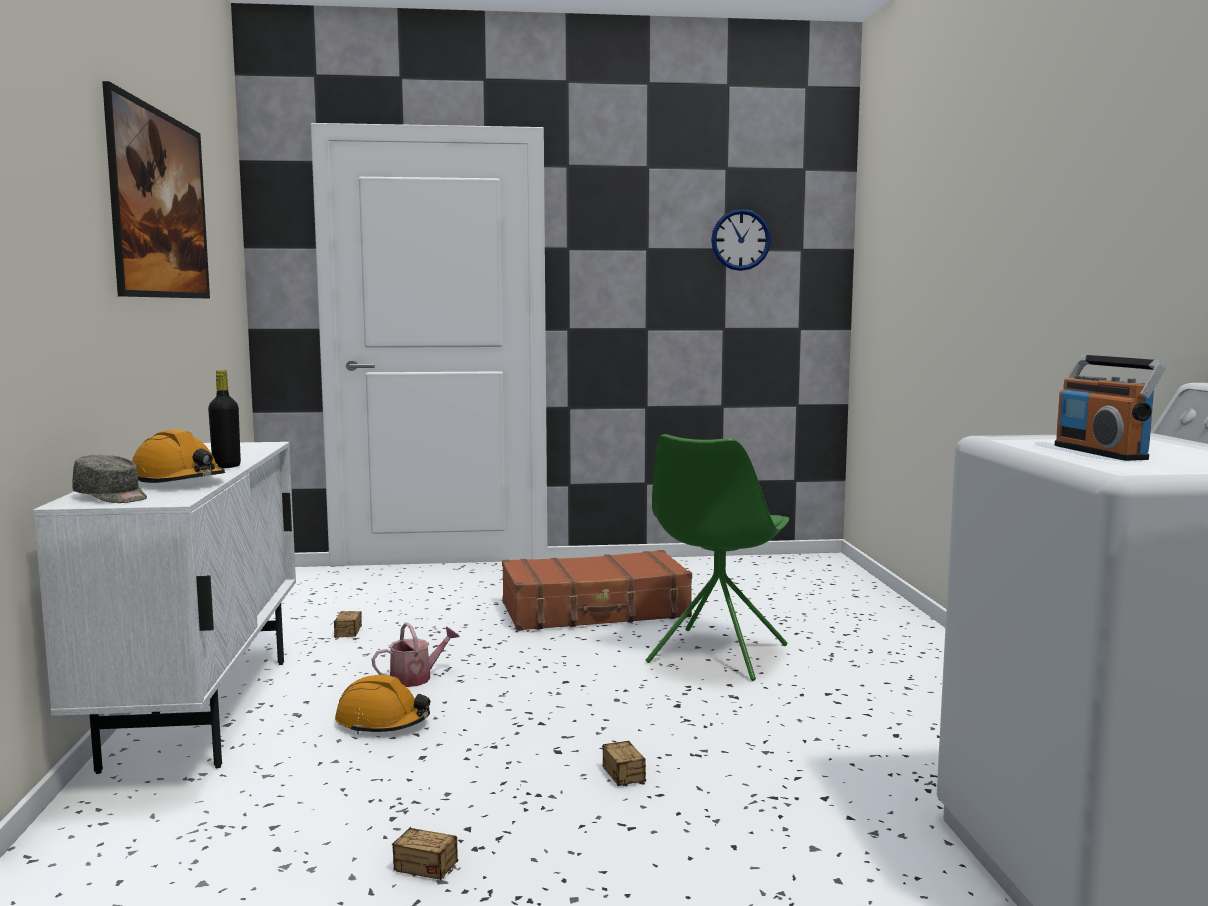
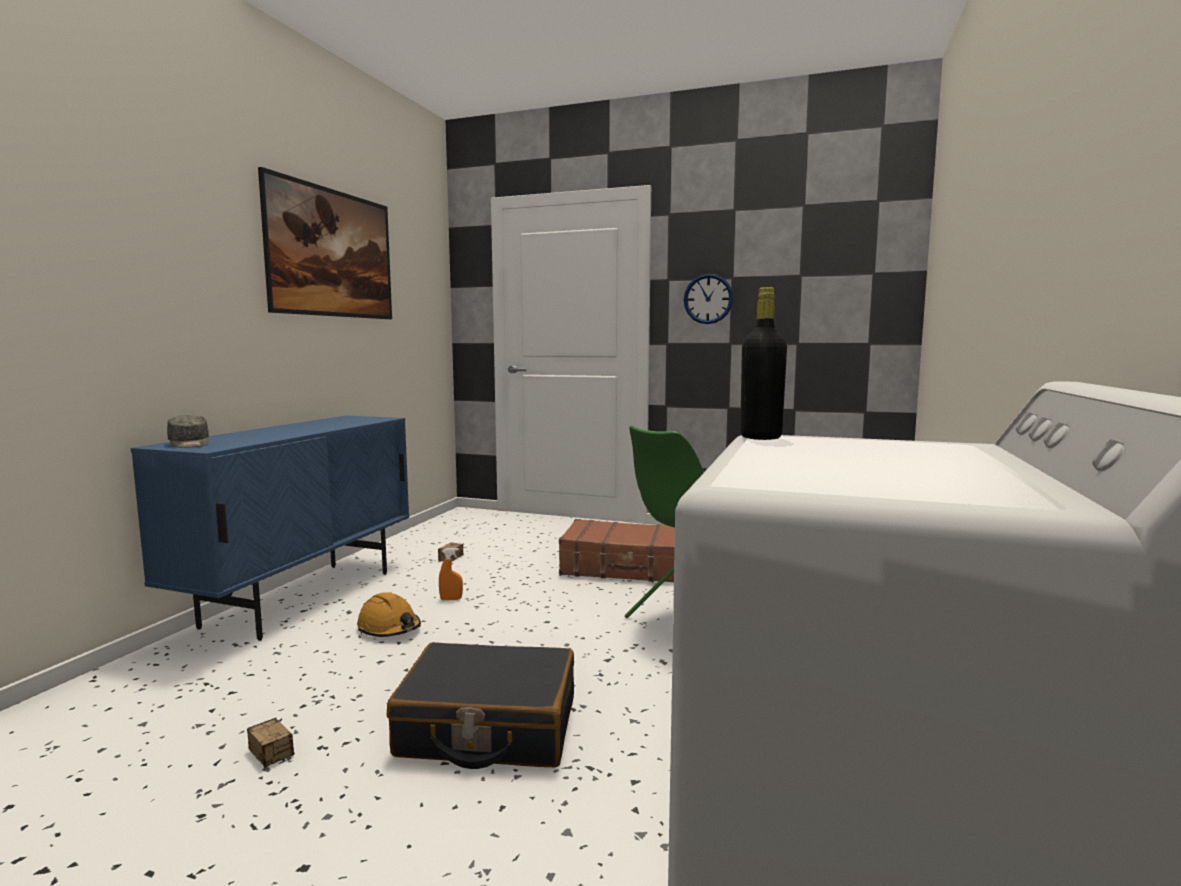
camera: 25 degrees right, 0 degrees up
white cabinet [33,442,296,774] -> blue cabinet [130,415,409,641]
orange hard hat [132,429,225,483] -> none
black bottle [208,370,241,468] -> black bottle moved to [740,287,787,440]
watering can [372,622,460,687] -> orange spray bottle [439,548,463,600]
storage box [602,729,670,786] -> black suitcase [387,642,574,769]
wall clock [711,209,771,271] -> wall clock moved to [684,274,733,324]
radio [1055,355,1166,461] -> none

